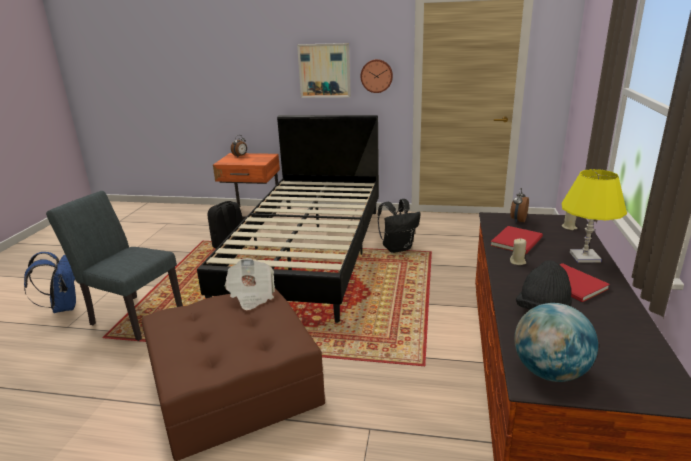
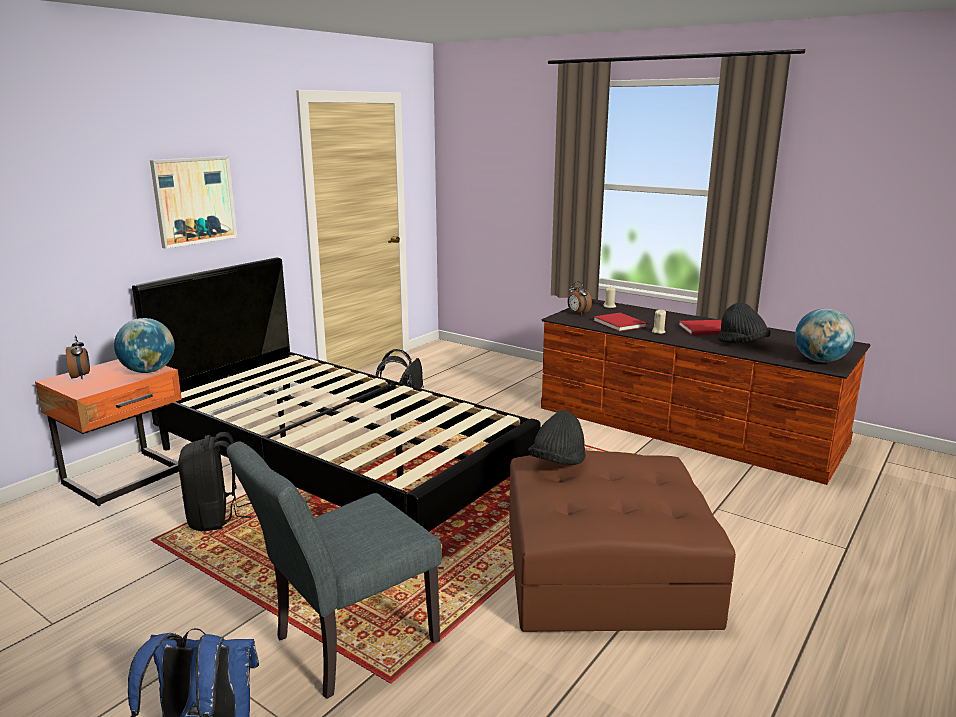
camera: 65 degrees left, 5 degrees down
newspaper [225,258,275,310] -> black hat [528,410,585,465]
wall clock [361,59,393,93] -> none
yellow table lamp [562,169,627,263] -> none
none -> globe [114,318,175,373]

